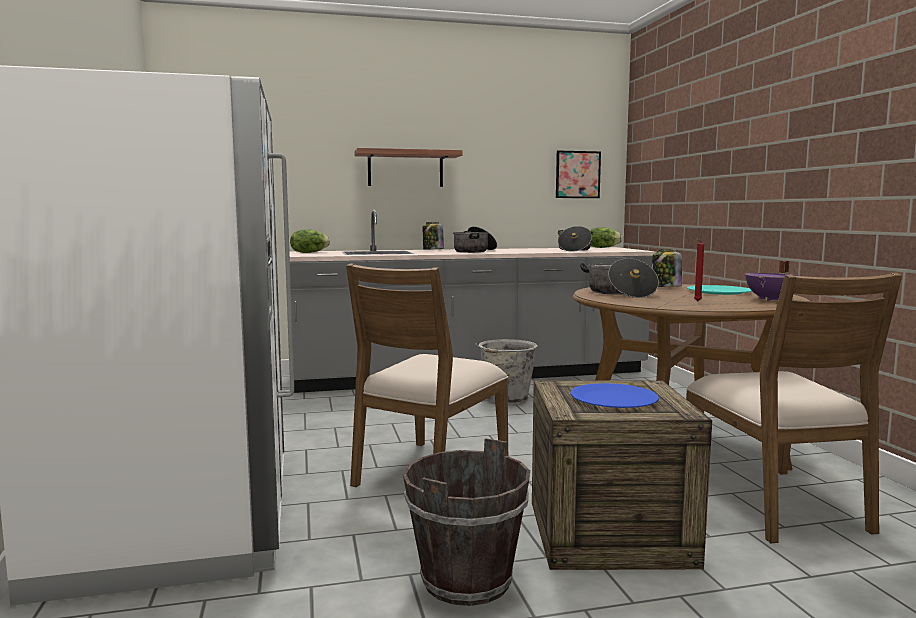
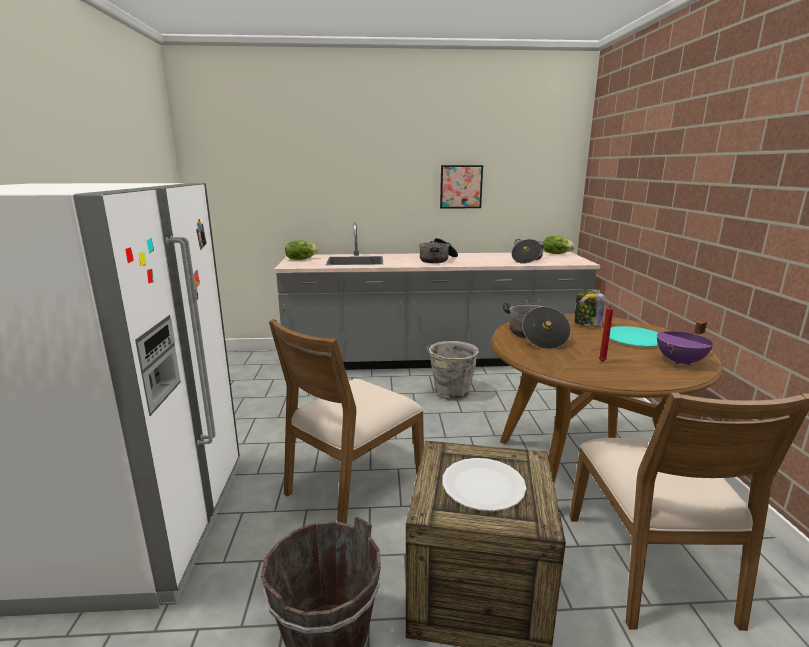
camera: 10 degrees right, 10 degrees up
shelf [355,148,462,187] -> none
jar [422,222,444,250] -> none
picture [556,150,601,198] -> picture moved to [440,165,483,208]
blue plate [570,383,659,408] -> white plate [442,458,526,511]

